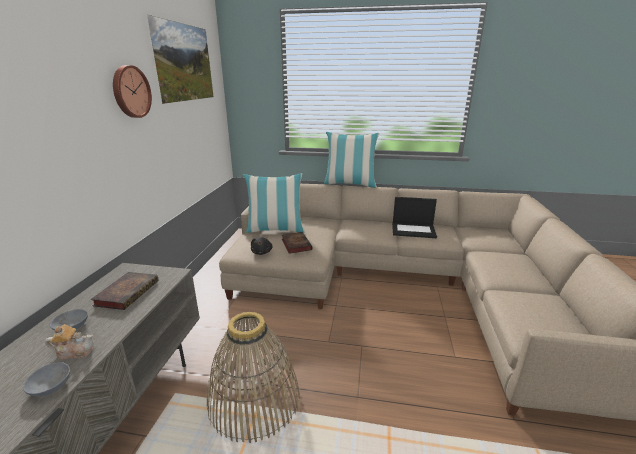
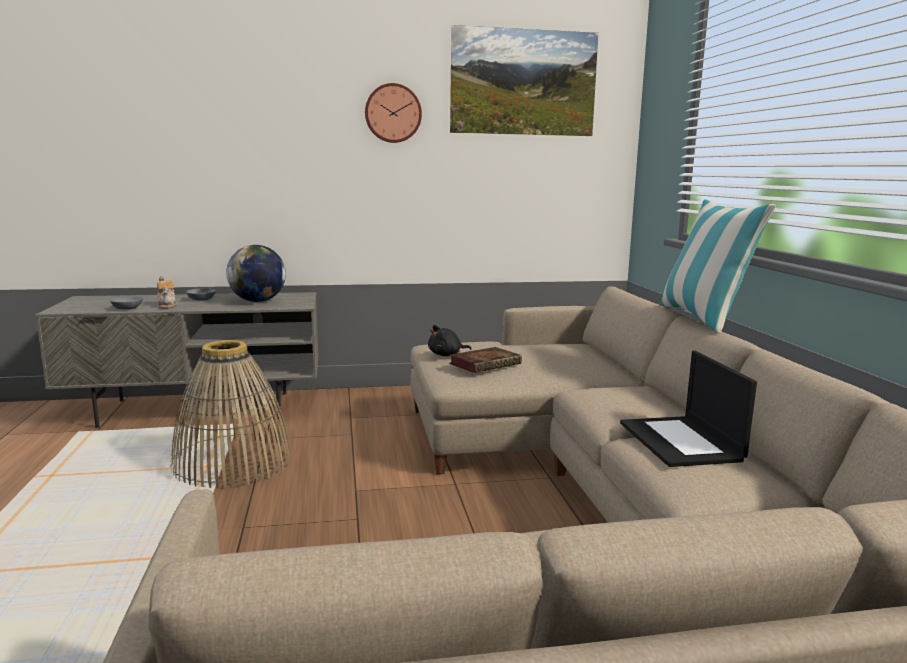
camera: 70 degrees right, 10 degrees down
book [90,272,158,310] -> globe [226,245,286,302]
pillow [243,173,305,233] -> none

